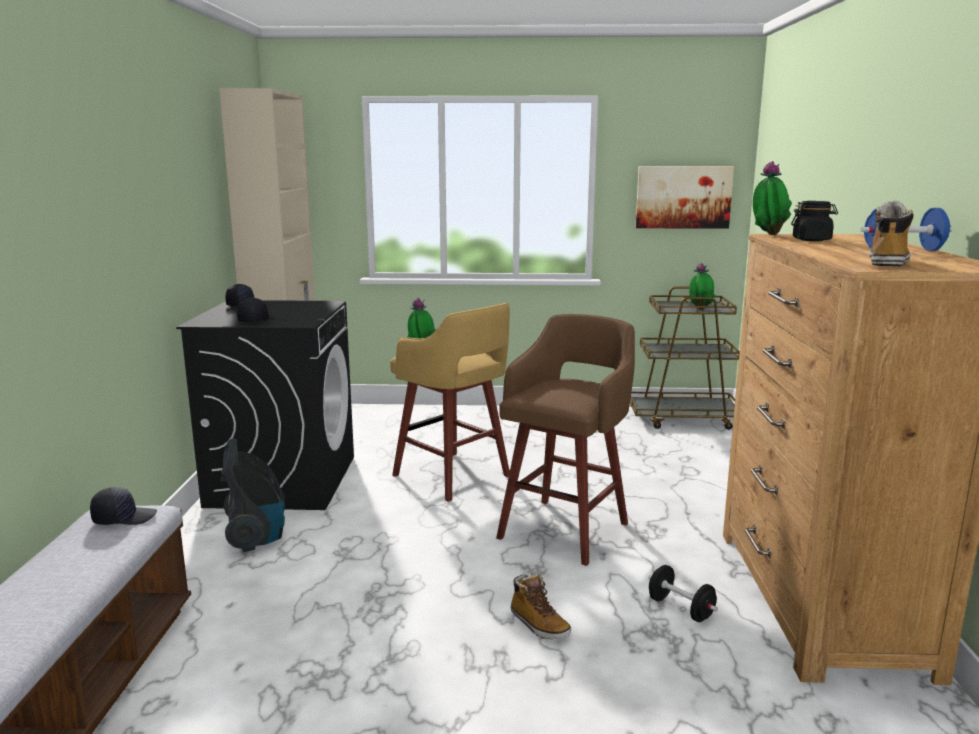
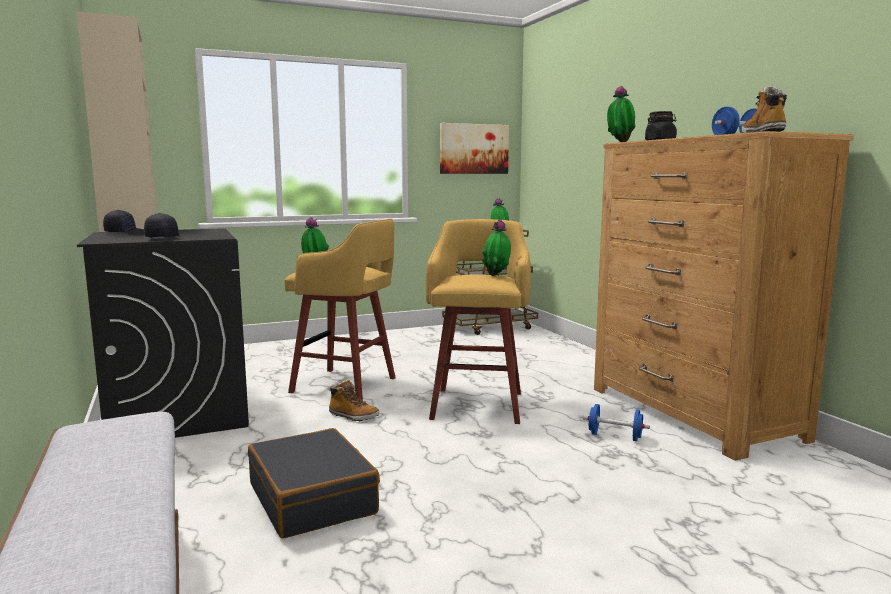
camera: 25 degrees left, 5 degrees down
black cap [90,487,157,525] -> none
vacuum cleaner [221,438,285,552] -> none
brown stool [496,314,635,566] -> yellow stool [425,219,531,424]
boot [511,573,571,639] -> boot moved to [329,379,380,421]
black dumbbell [649,565,718,622] -> blue dumbbell [583,404,650,441]
none -> black suitcase [248,428,380,539]
none -> potted plant [482,220,511,276]

